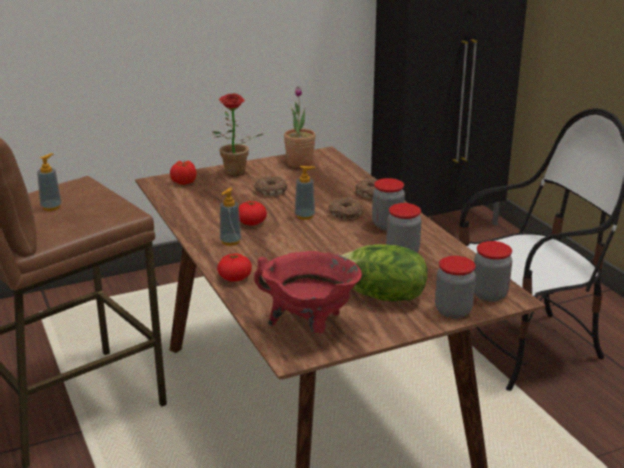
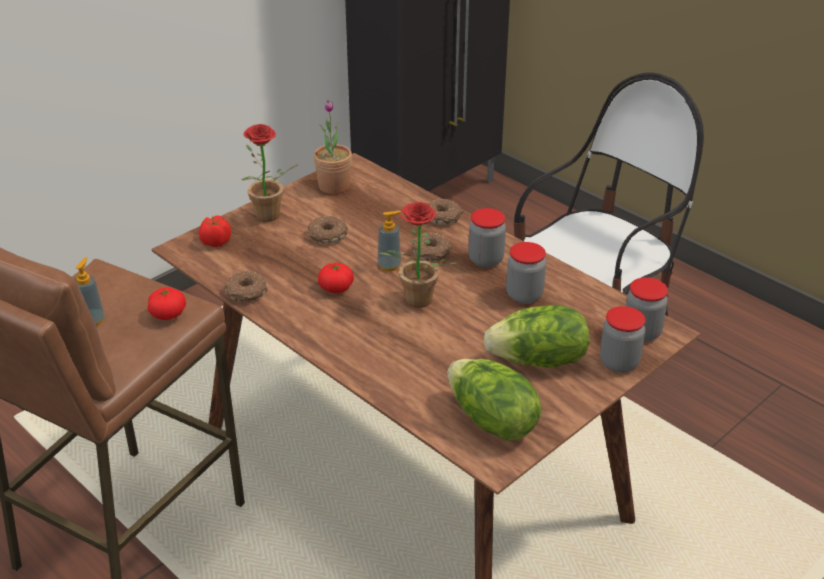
camera: 20 degrees left, 10 degrees up
tomato [217,254,252,282] -> tomato moved to [148,287,186,320]
soap dispenser [220,188,241,246] -> none
red cooking pot [254,251,362,334] -> lettuce [447,359,542,441]
none -> donut [225,271,267,302]
none -> potted plant [379,202,458,308]

